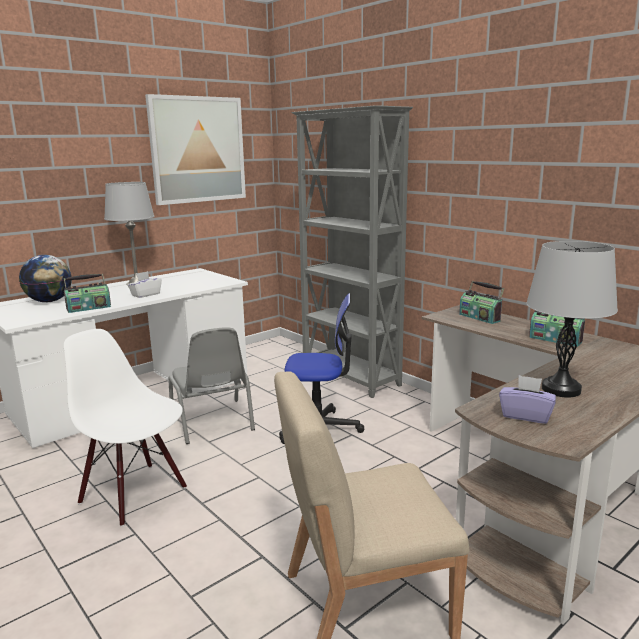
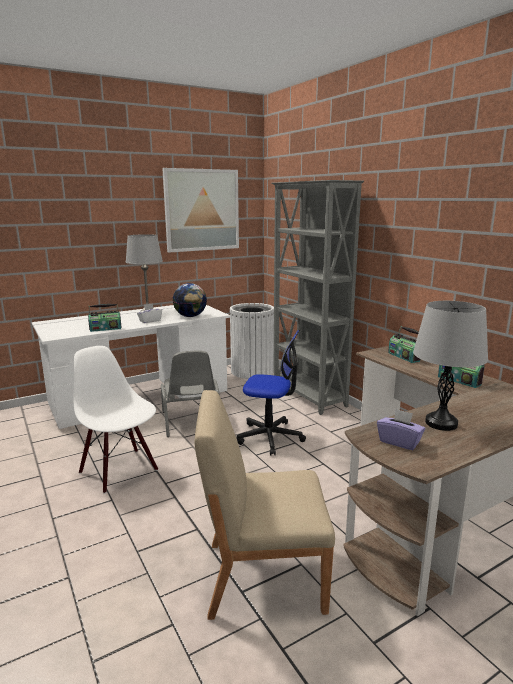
camera: 10 degrees right, 0 degrees up
globe [19,255,72,302] -> globe moved to [173,283,207,317]
none -> white trash can [229,303,274,379]

